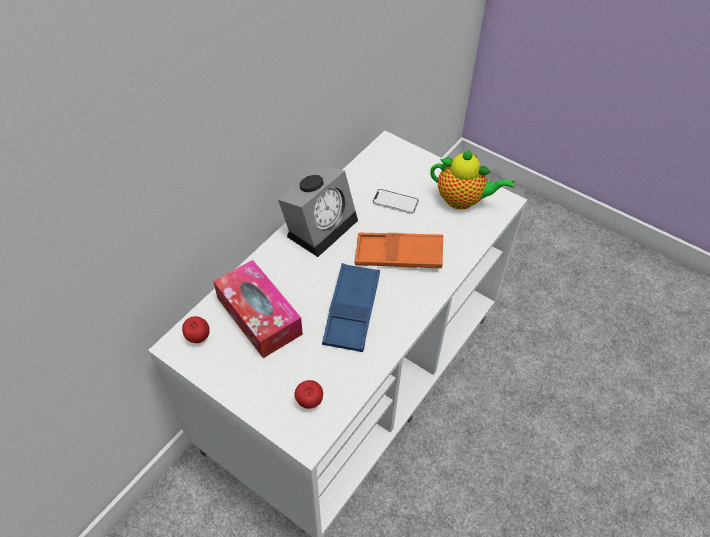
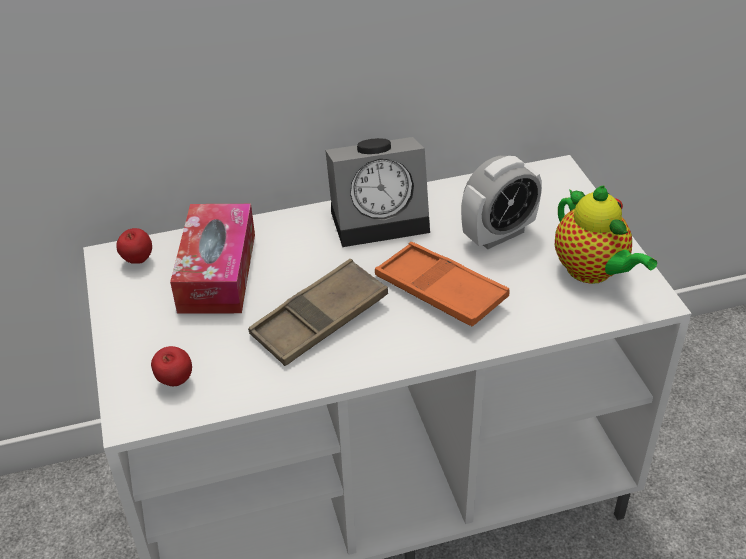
camera: 40 degrees right, 10 degrees down
blue tray [322,263,380,352] -> brown tray [248,259,388,366]
phone [372,189,419,214] -> alarm clock [461,156,542,249]

